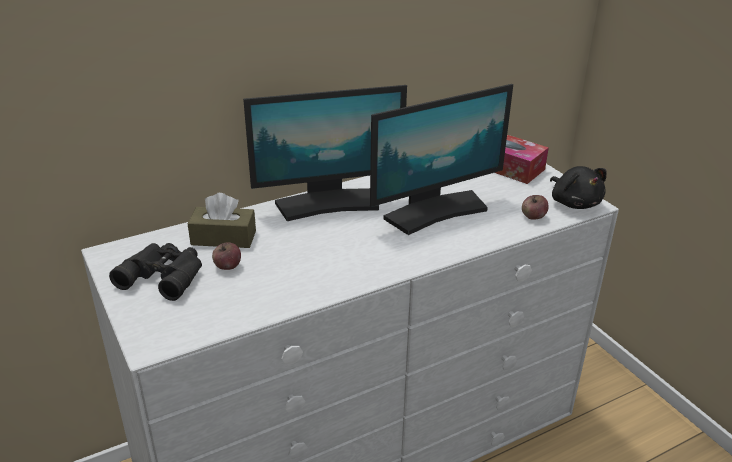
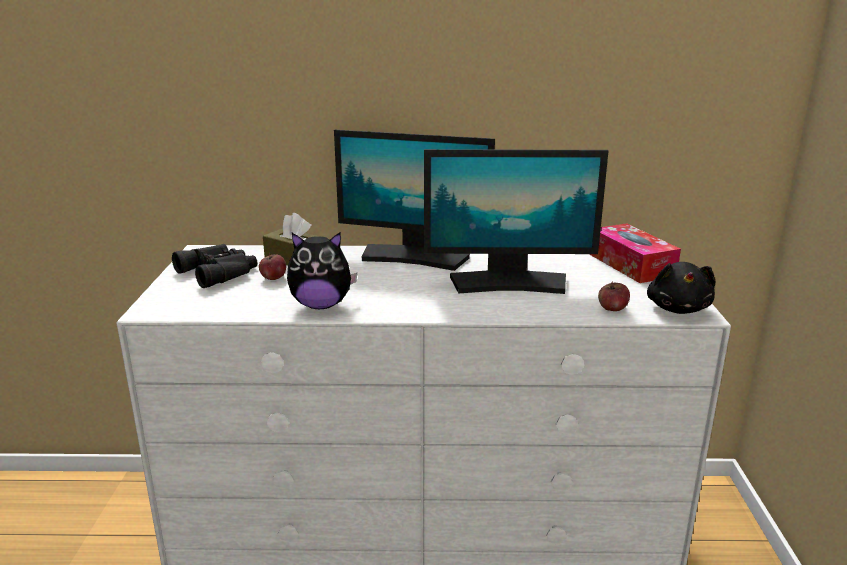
camera: 30 degrees right, 10 degrees down
none -> plush toy [287,232,358,309]

